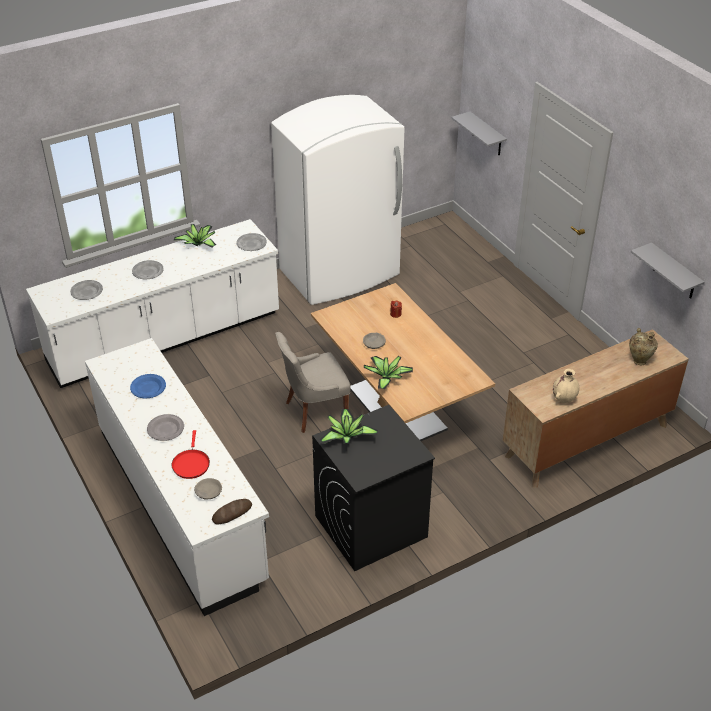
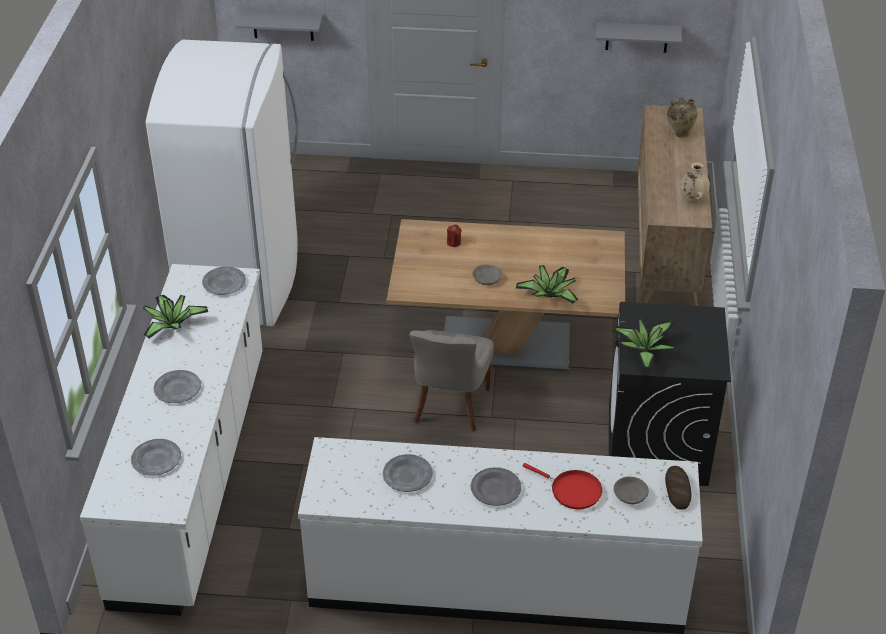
camera: 55 degrees left, 0 degrees up
blue plate [130,374,166,398] -> grey plate [383,454,433,492]

